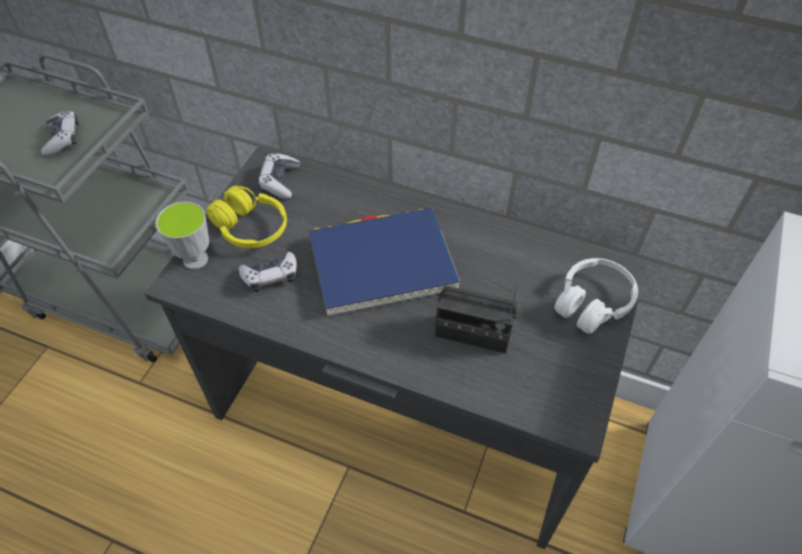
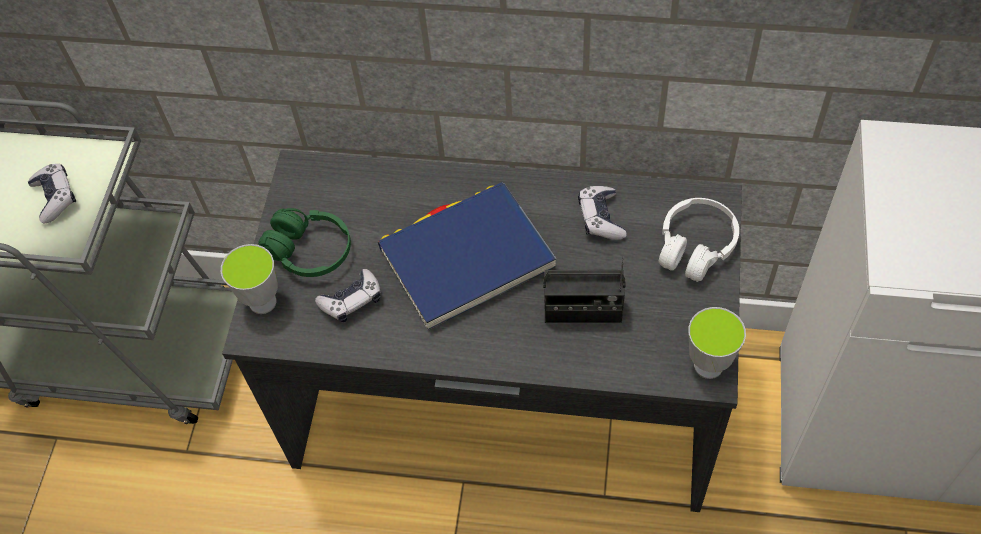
camera: 10 degrees left, 5 degrees up
yellow headphones [207,186,287,248] -> green headphones [258,208,351,277]
game controller [258,153,301,199] -> game controller moved to [578,186,627,240]
none -> cup [688,307,746,379]

